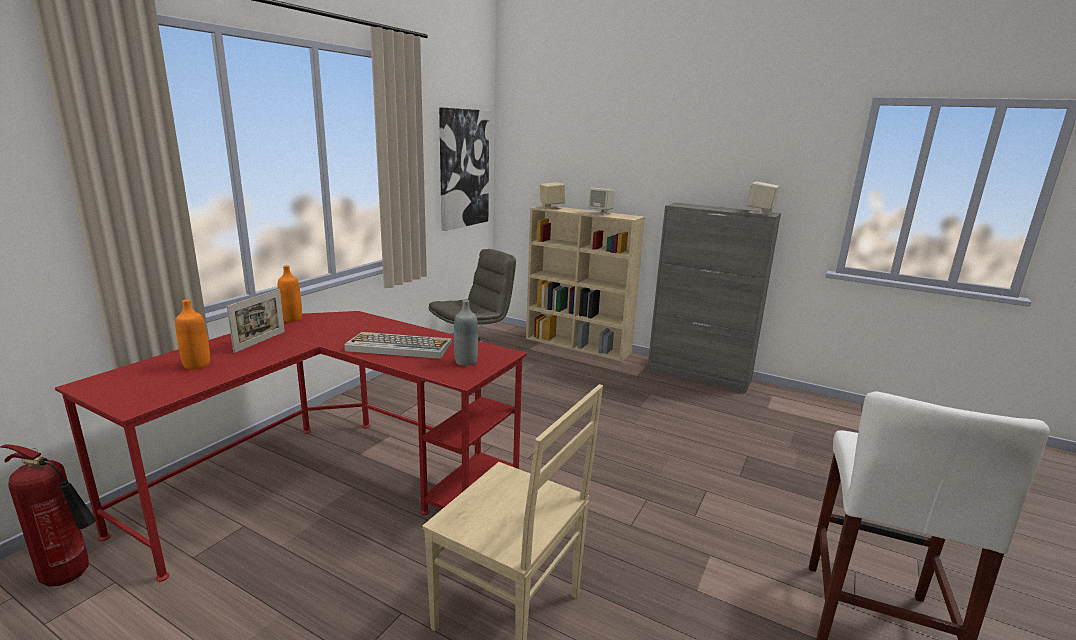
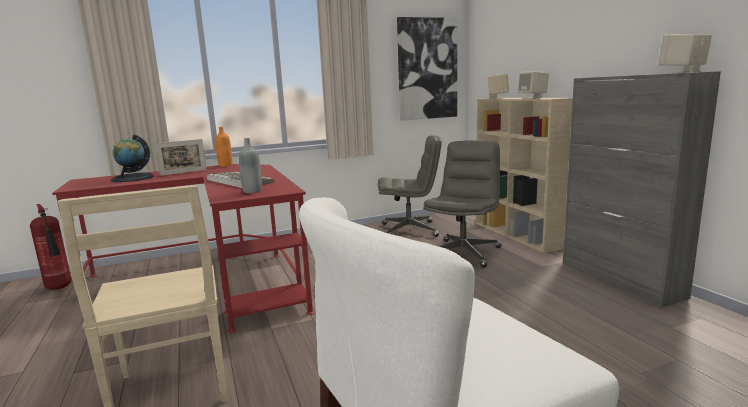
camera: 40 degrees right, 5 degrees down
orange bottle [175,299,210,370] -> globe [111,134,154,182]
none -> grey office chair [423,140,502,268]

